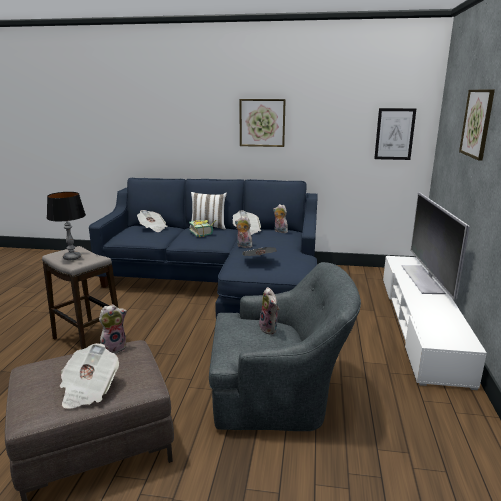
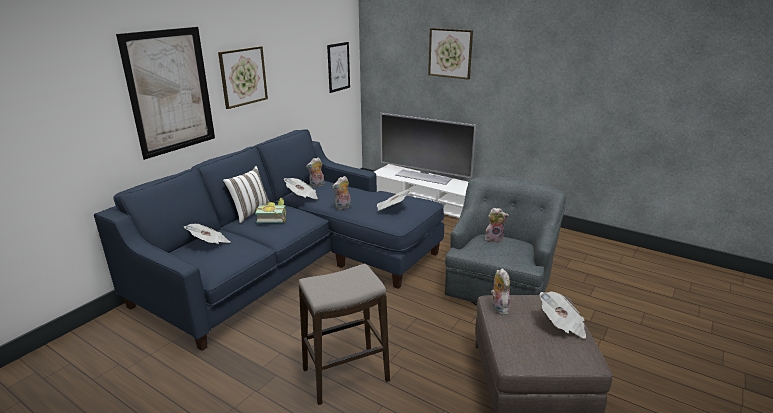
camera: 65 degrees left, 5 degrees up
table lamp [47,192,86,260] -> none
none -> picture [116,27,215,160]

